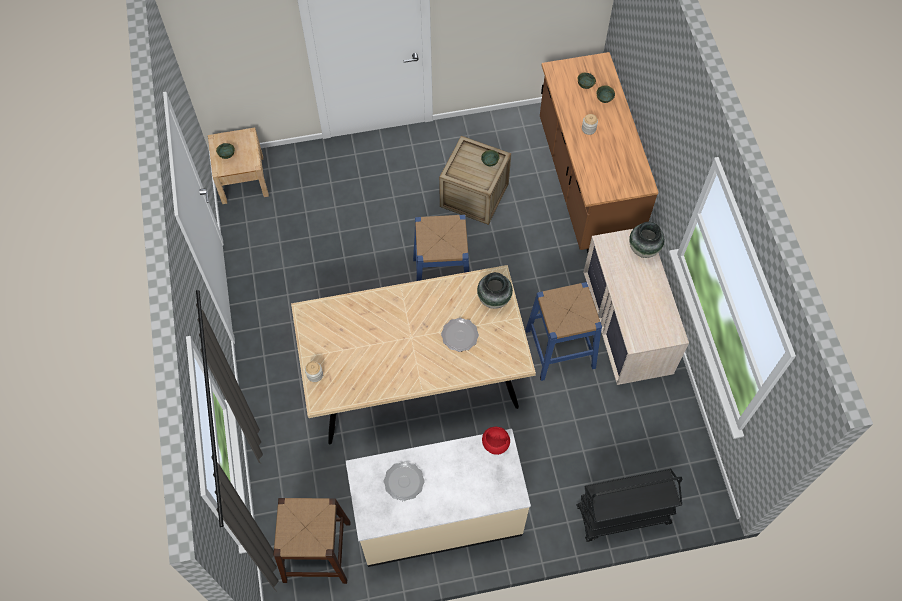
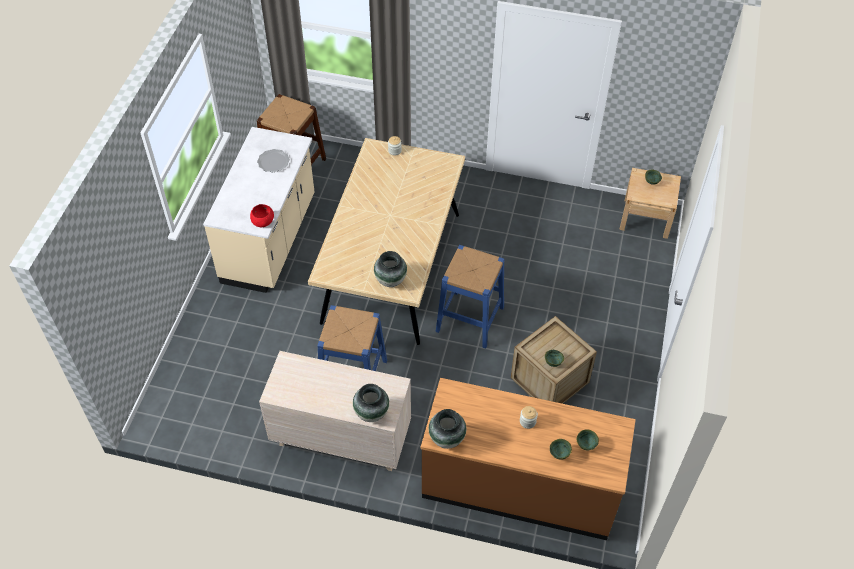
camera: 115 degrees right, 10 degrees down
plate [441,318,479,352] -> none
black cart [577,469,683,542] -> none
none -> vase [429,409,466,449]

